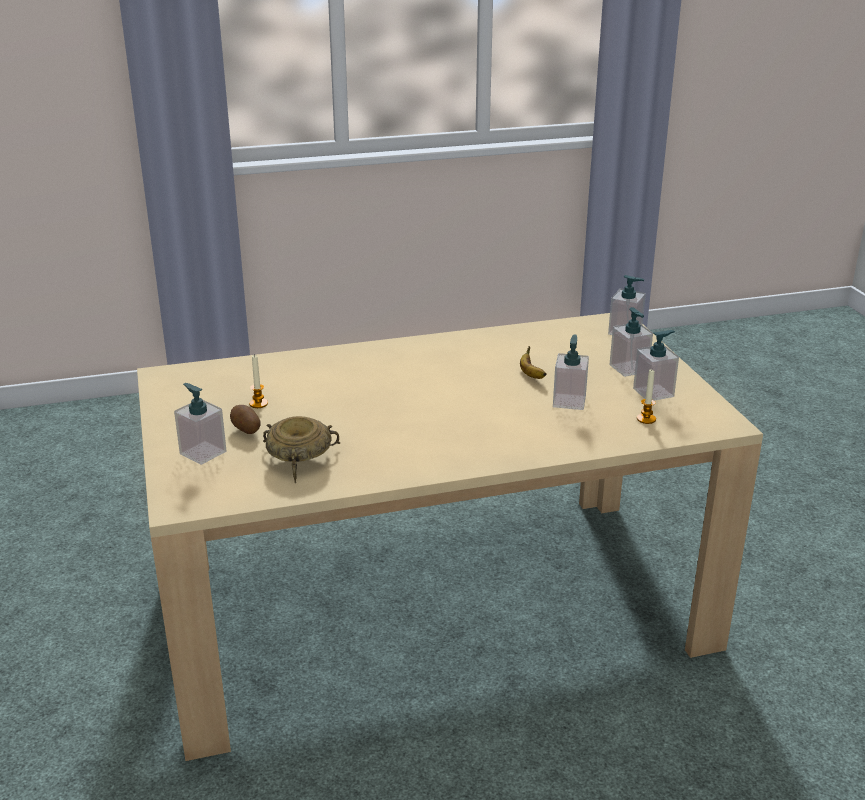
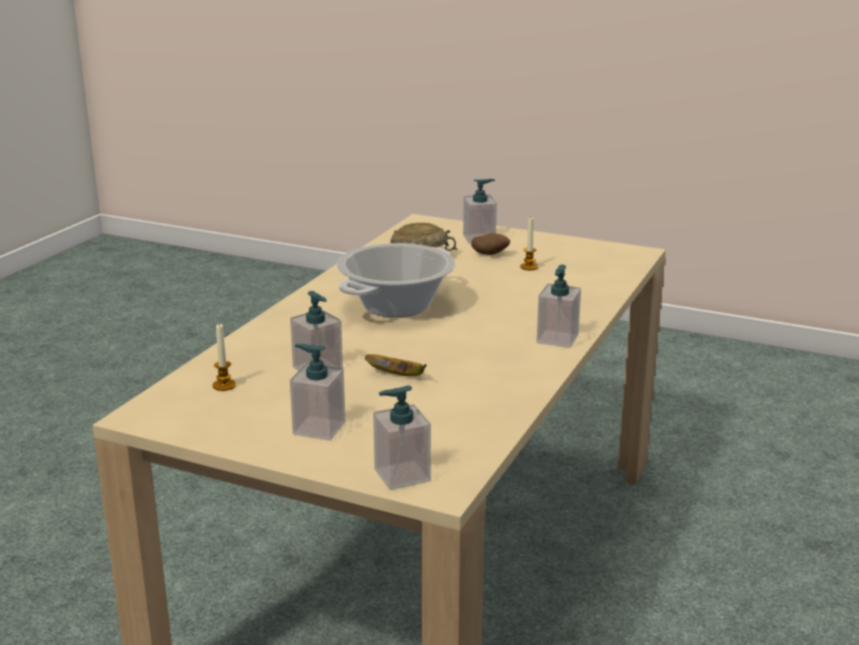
camera: 130 degrees right, 5 degrees down
soap dispenser [633,330,679,401] -> soap dispenser moved to [537,265,581,348]
none -> cooking pot [337,243,455,317]

